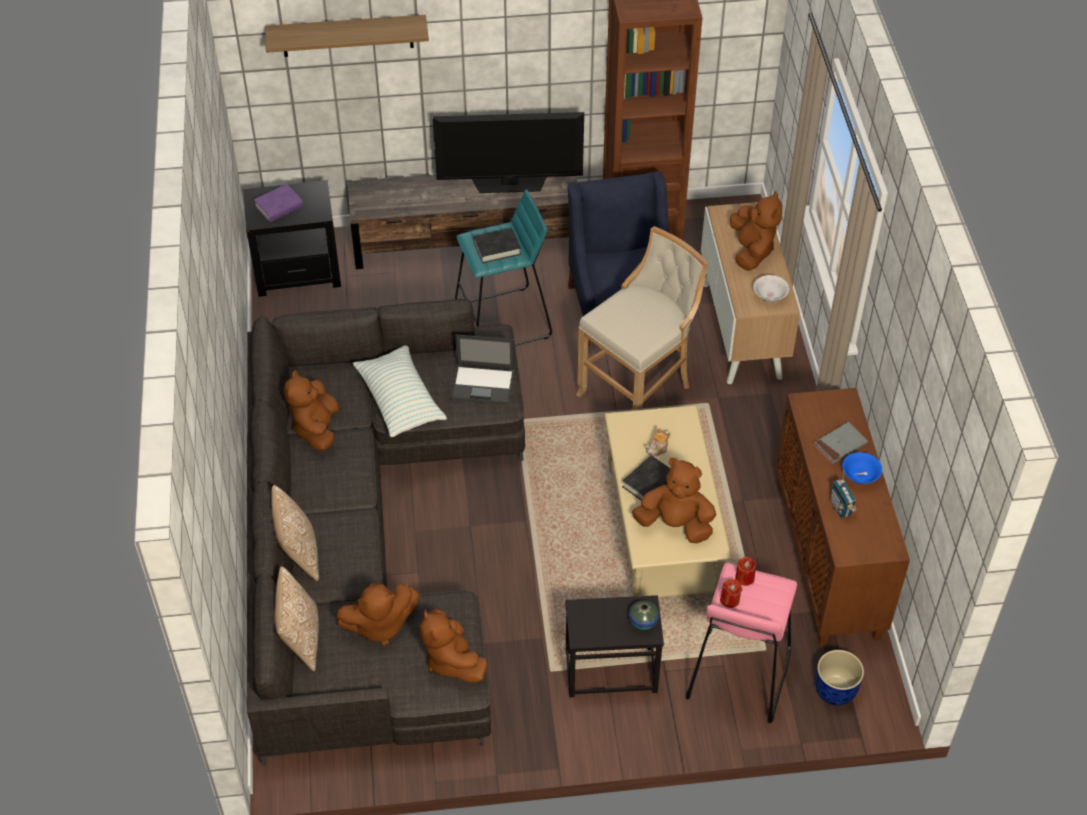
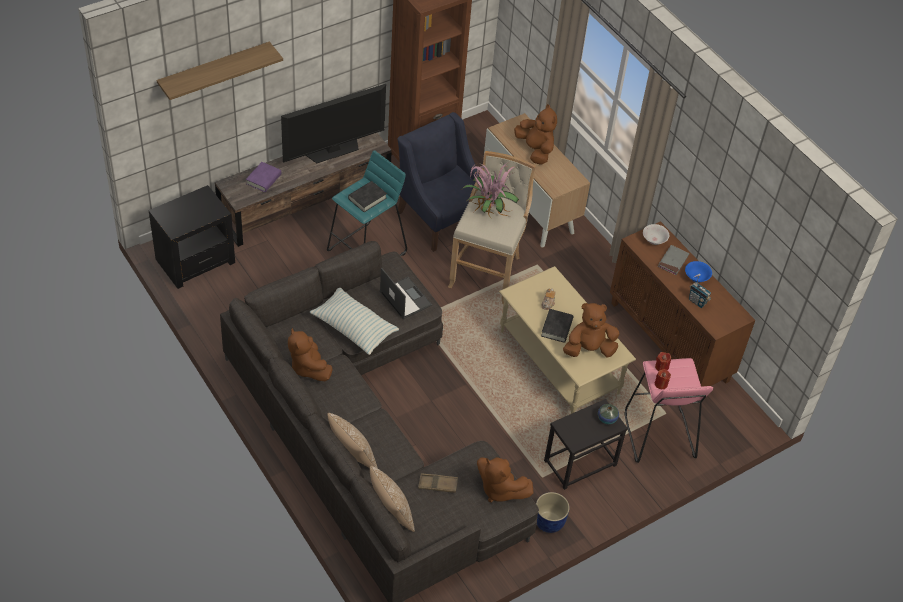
camera: 30 degrees left, 0 degrees up
purple book [254,184,304,222] -> purple book moved to [246,162,282,192]
brown plush toy [337,583,419,645] -> brown tray [418,473,458,493]
laptop [451,334,515,405] -> laptop turned 105 degrees counterclockwise [380,267,432,319]
white bowl [754,275,789,302] -> white bowl moved to [643,224,669,245]
blue planter [815,650,864,706] -> blue planter moved to [536,492,570,533]
none -> potted plant [462,162,519,218]

